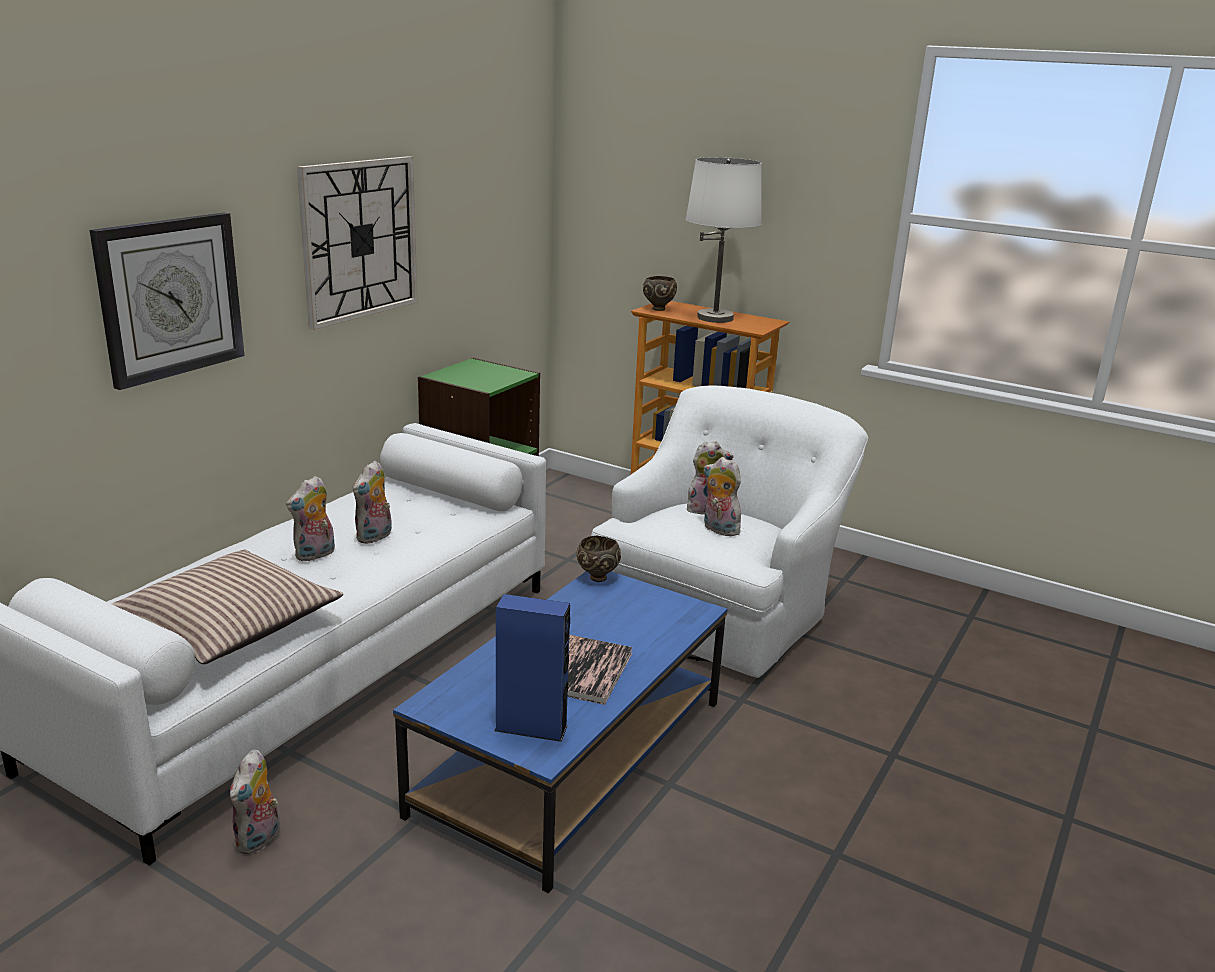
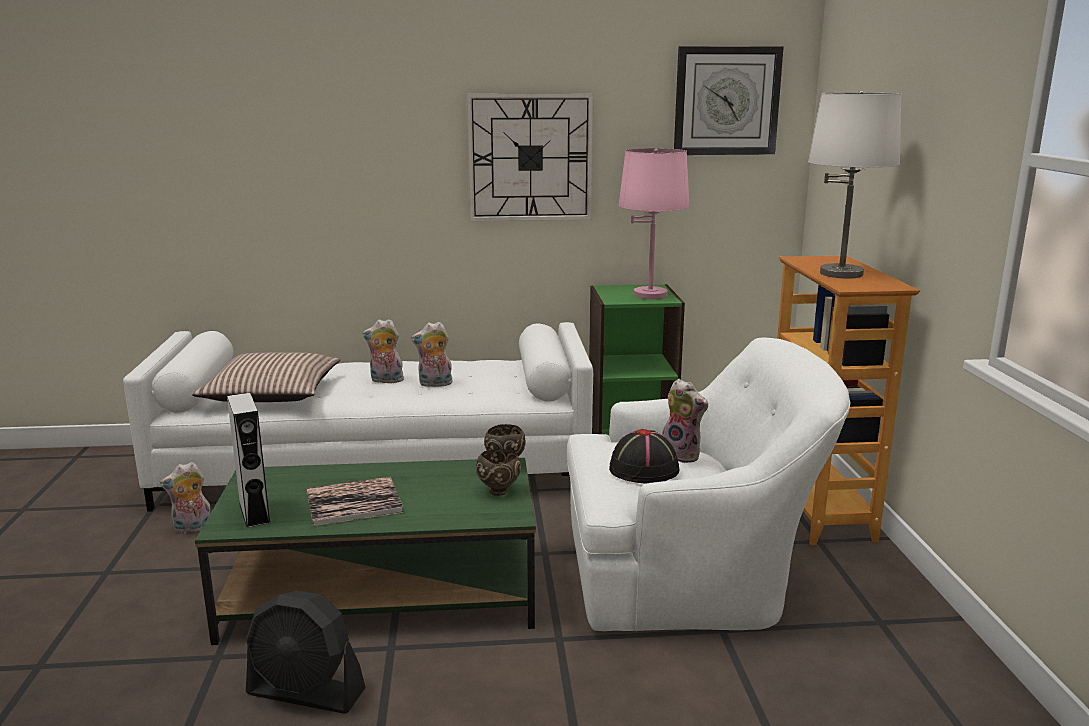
camera: 55 degrees right, 5 degrees down
wall clock [90,213,244,390] -> wall clock moved to [674,46,784,155]
blue coffee table [393,571,727,893] -> green coffee table [195,458,536,645]
blue speaker [495,594,570,742] -> grey speaker [227,393,271,528]
brown bowl [643,276,677,311] -> brown bowl moved to [476,449,521,496]
plush toy [704,457,741,536] -> black hat [609,429,679,484]
none -> black fan [246,591,366,714]
none -> pink table lamp [618,148,690,299]

